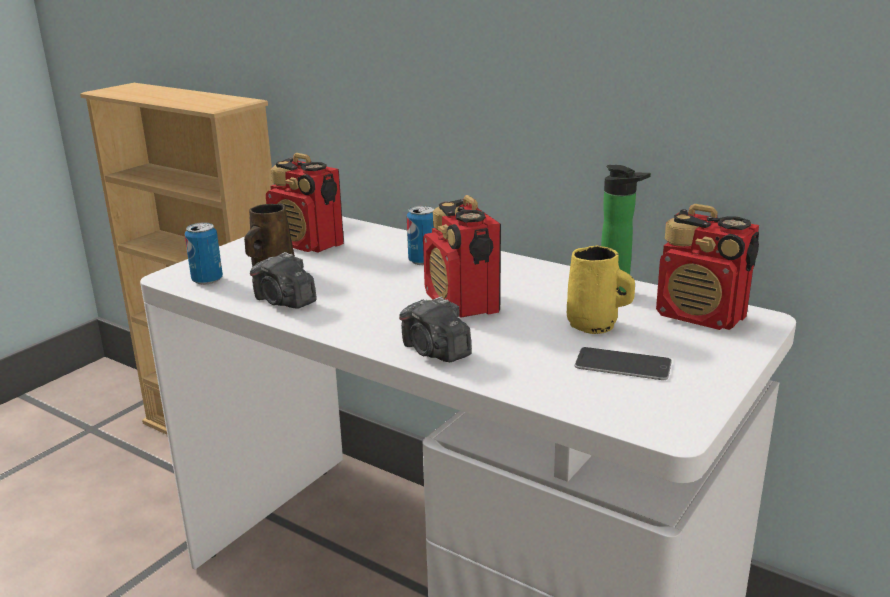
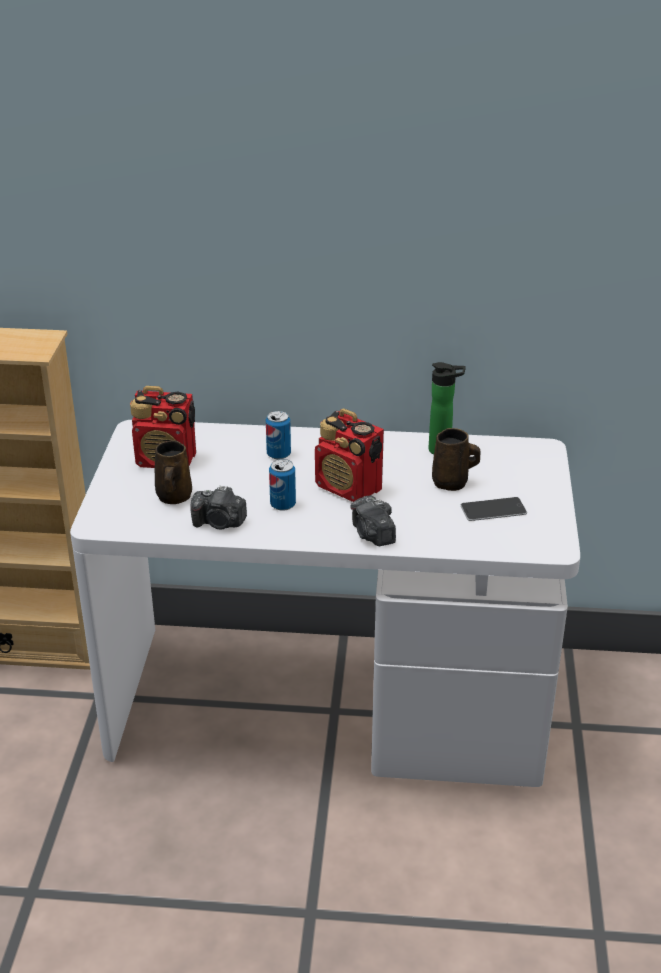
camera: 30 degrees left, 10 degrees up
can [185,222,223,285] -> can moved to [269,459,296,511]
camera [399,296,472,363] -> camera turned 45 degrees clockwise [350,495,396,546]
yellow mug [567,246,635,334] -> brown mug [432,428,480,491]
radio [656,204,759,330] -> none

